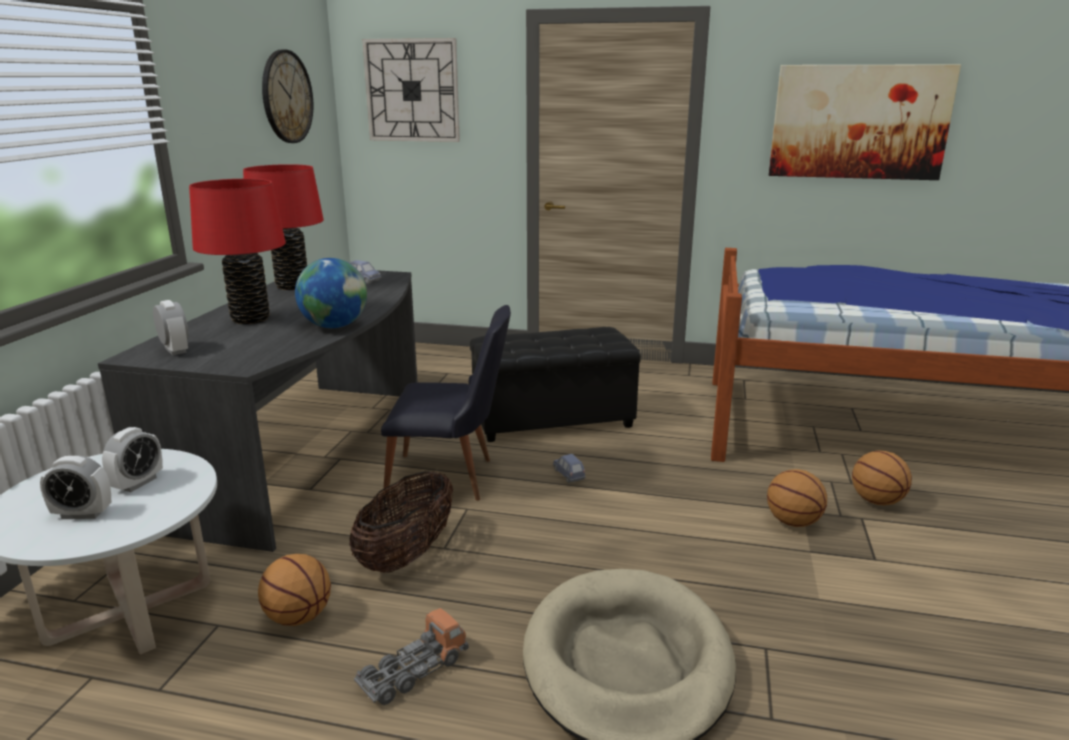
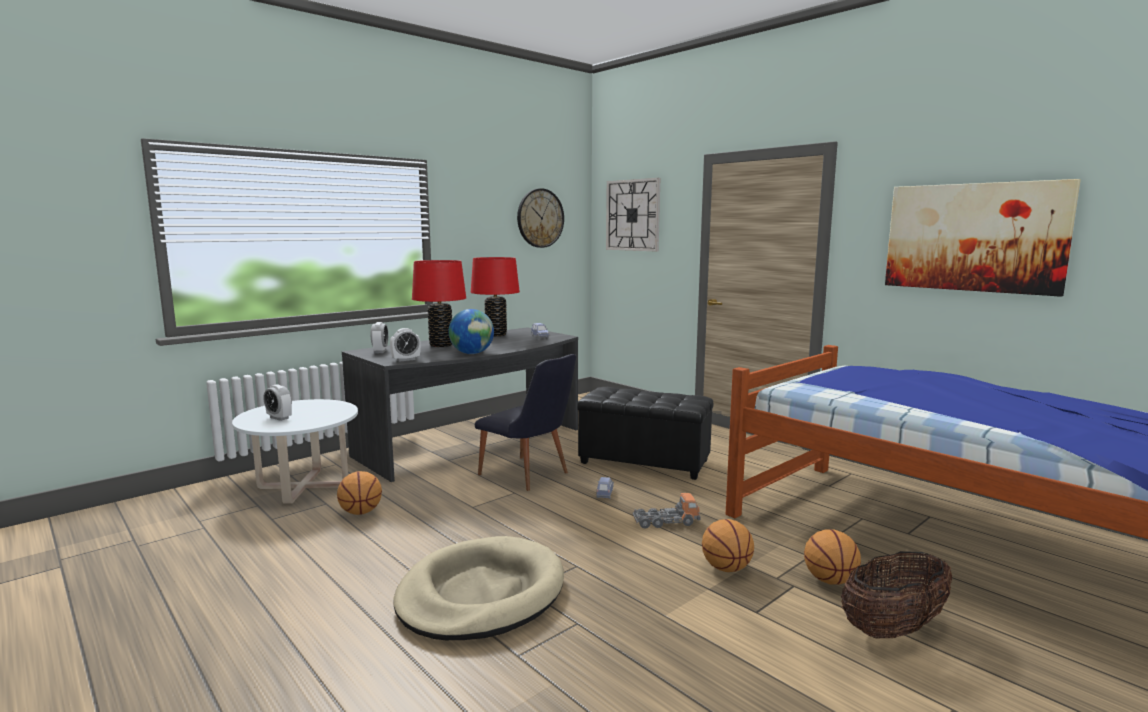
camera: 35 degrees right, 10 degrees down
alarm clock [102,427,163,492] -> alarm clock moved to [390,328,421,362]
basket [349,471,453,573] -> basket moved to [841,551,952,638]
toy truck [354,607,469,705] -> toy truck moved to [632,493,701,529]

